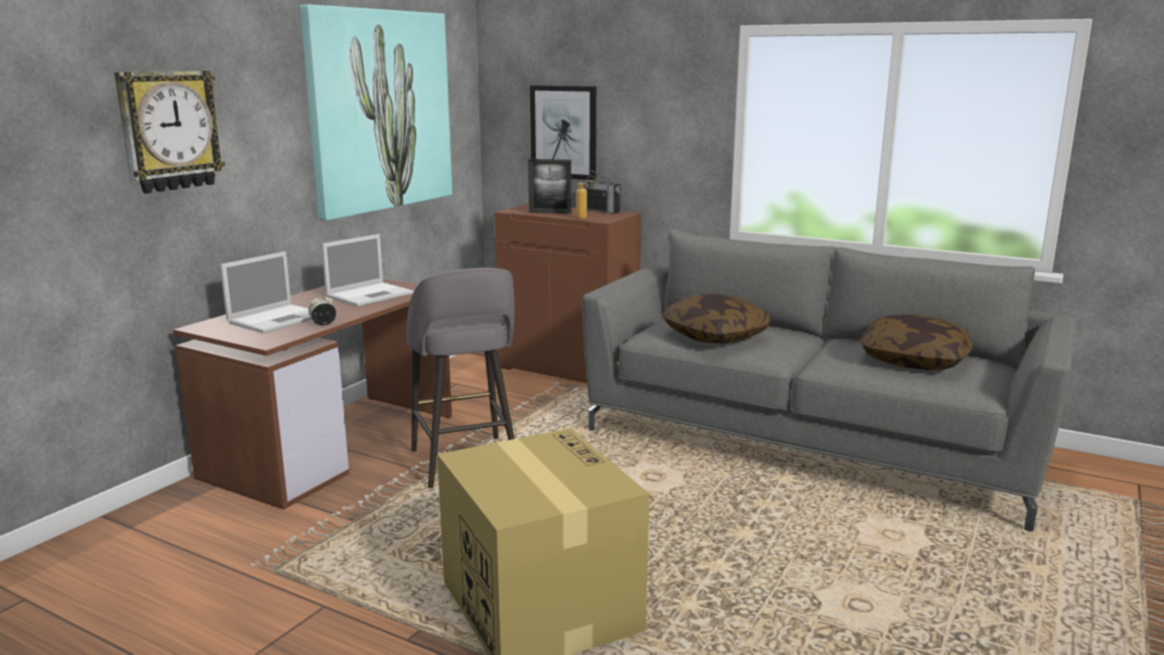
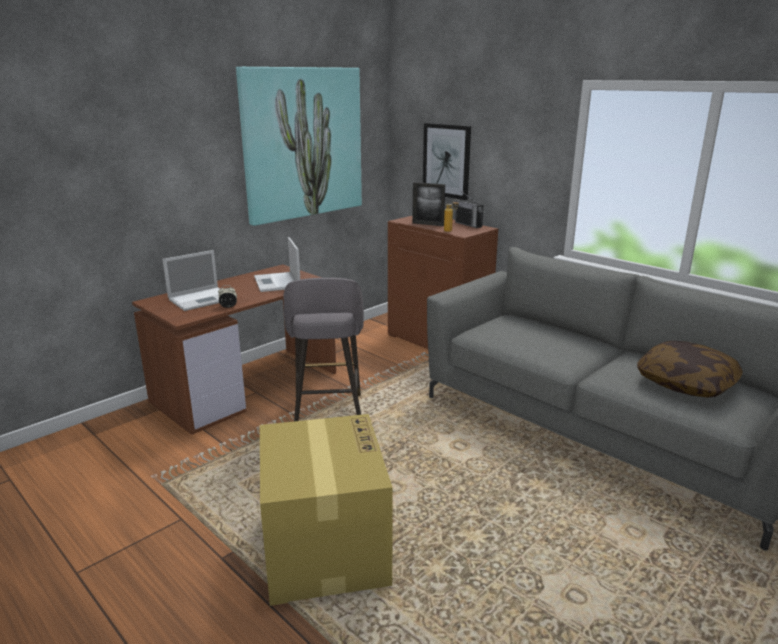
camera: 15 degrees right, 5 degrees up
wall clock [114,71,225,194] -> none
laptop [321,234,414,307] -> laptop turned 105 degrees clockwise [254,237,300,292]
pillow [662,294,772,343] -> none

